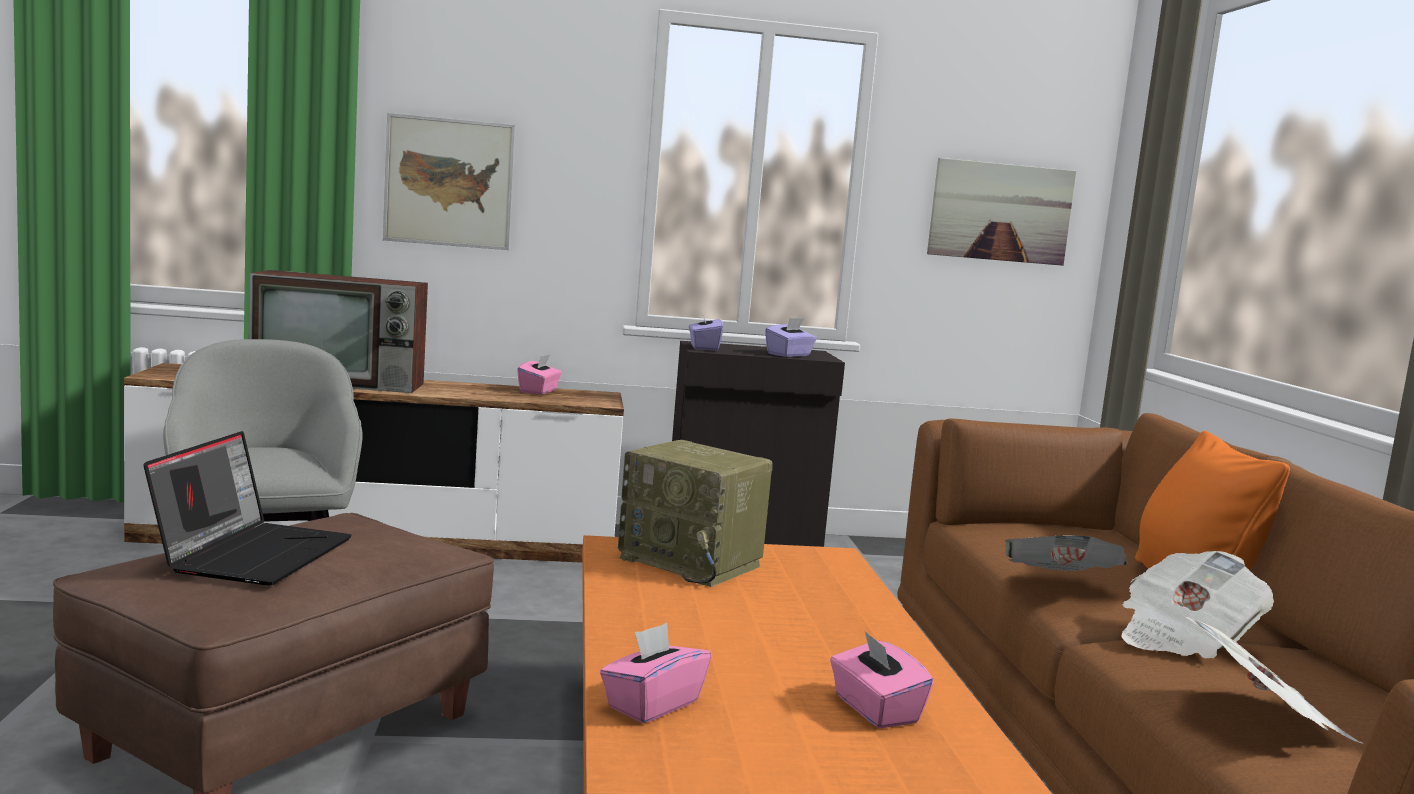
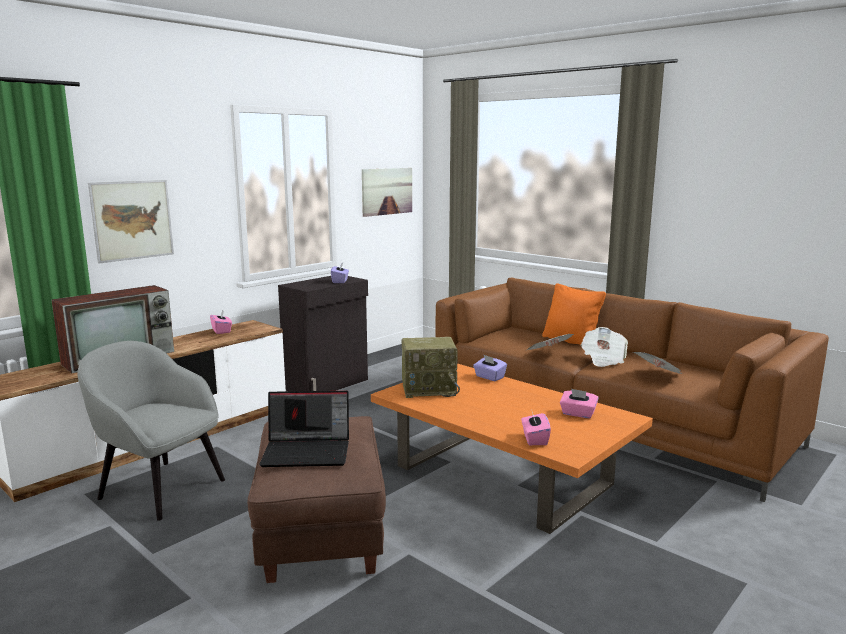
camera: 40 degrees left, 5 degrees up
laptop [143,431,352,586] -> laptop turned 120 degrees clockwise [259,391,349,467]
purple tissue box [689,311,723,351] -> purple tissue box moved to [473,354,507,381]

